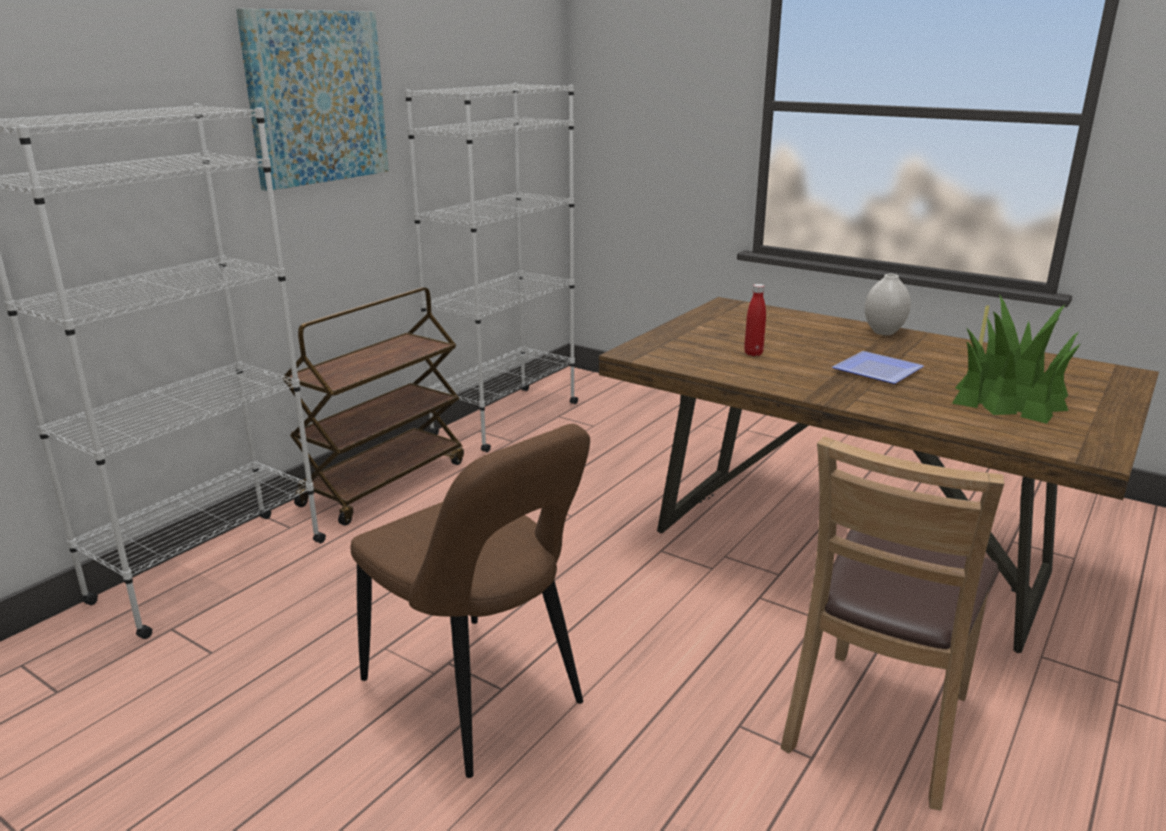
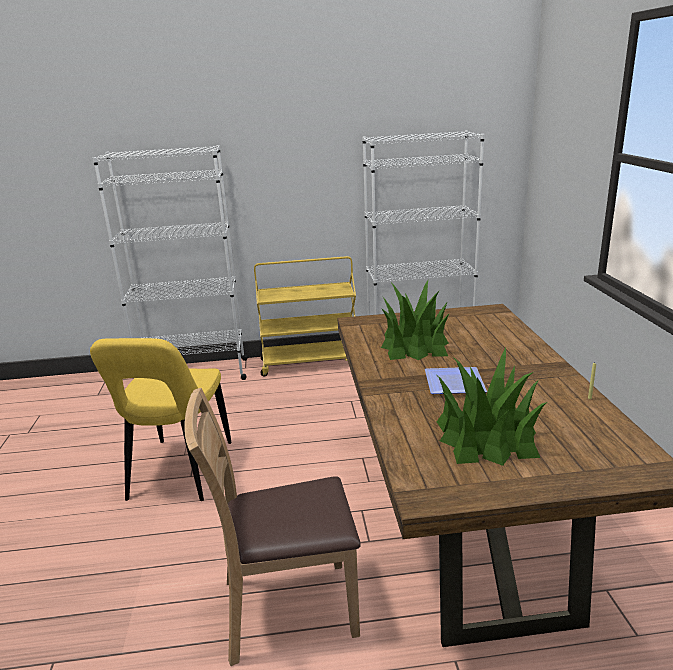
camera: 50 degrees right, 0 degrees up
picture [236,9,389,191] -> none
brown cart [282,287,464,526] -> yellow cart [254,256,356,377]
brown chair [350,424,590,778] -> yellow chair [90,338,232,501]
red bottle [744,284,766,356] -> potted plant [381,280,450,360]
white vase [865,274,911,335] -> none

